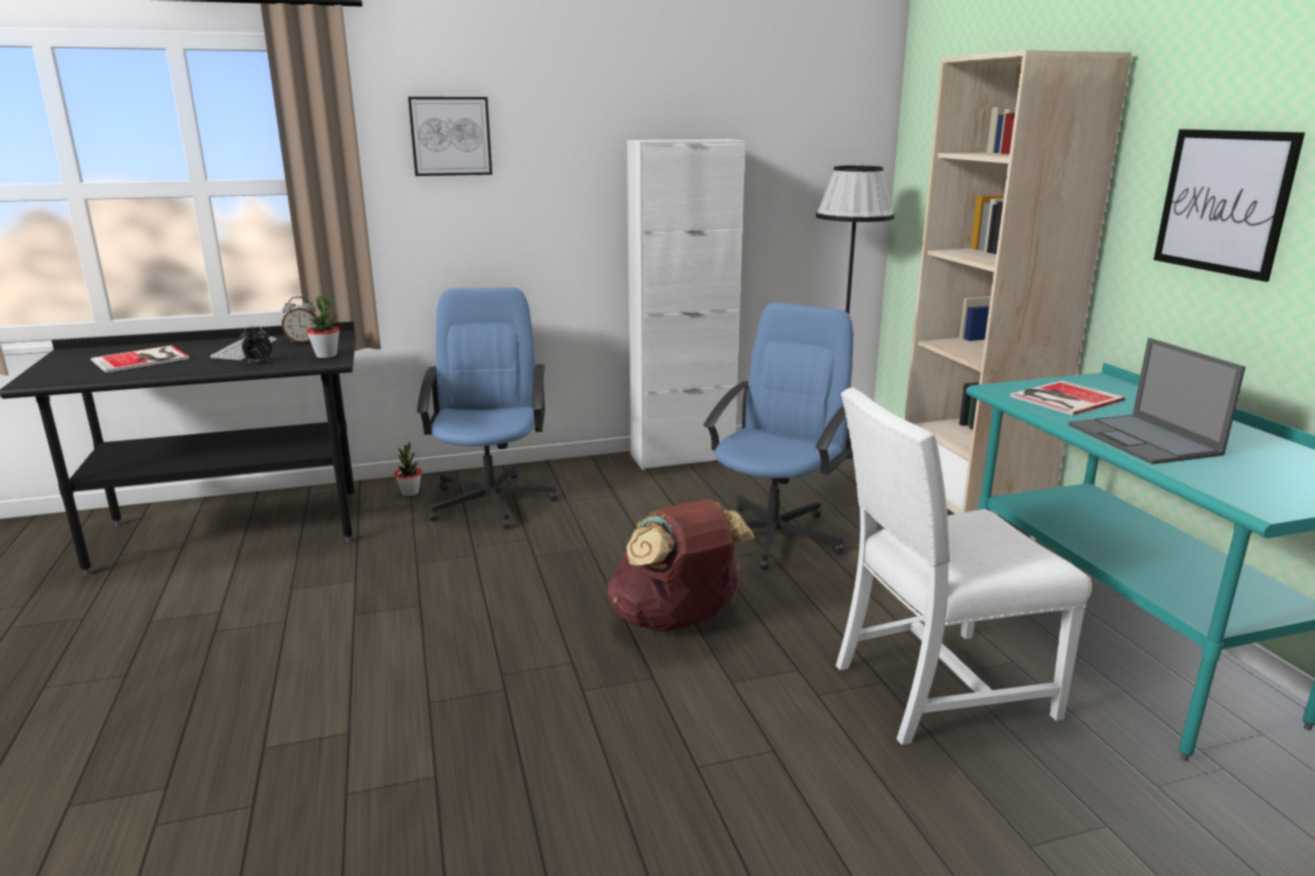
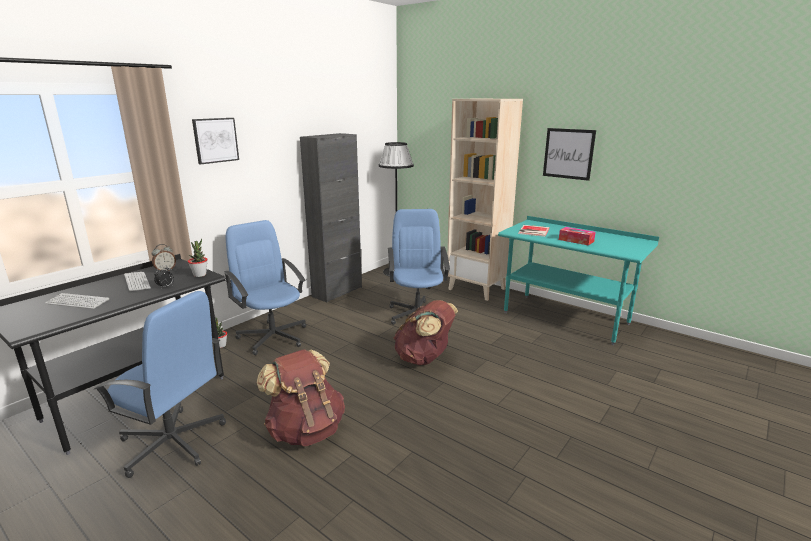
camera: 35 degrees left, 0 degrees up
book [91,345,189,373] -> keyboard [45,293,109,309]
white cabinet [627,139,745,470] -> black cabinet [300,133,362,302]
white chair [836,388,1092,745] -> none
laptop [1068,338,1245,464] -> tissue box [559,227,596,246]
none -> blue office chair [94,291,226,478]
none -> brown backpack [256,349,345,446]

